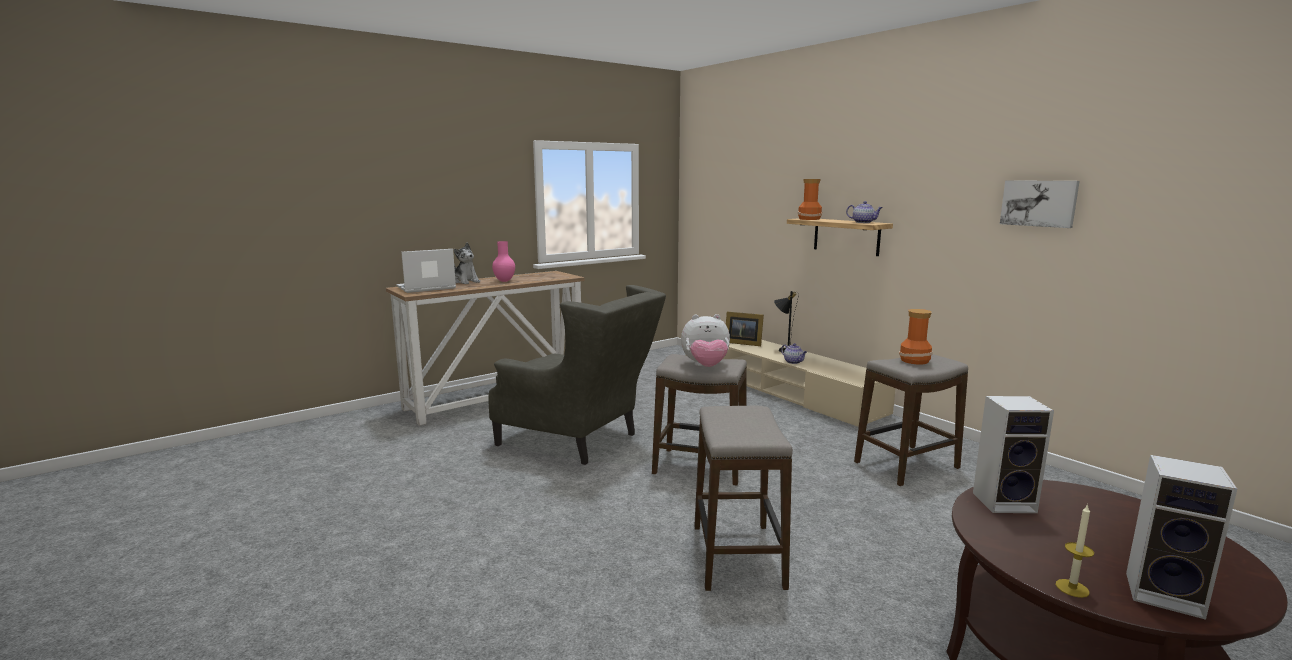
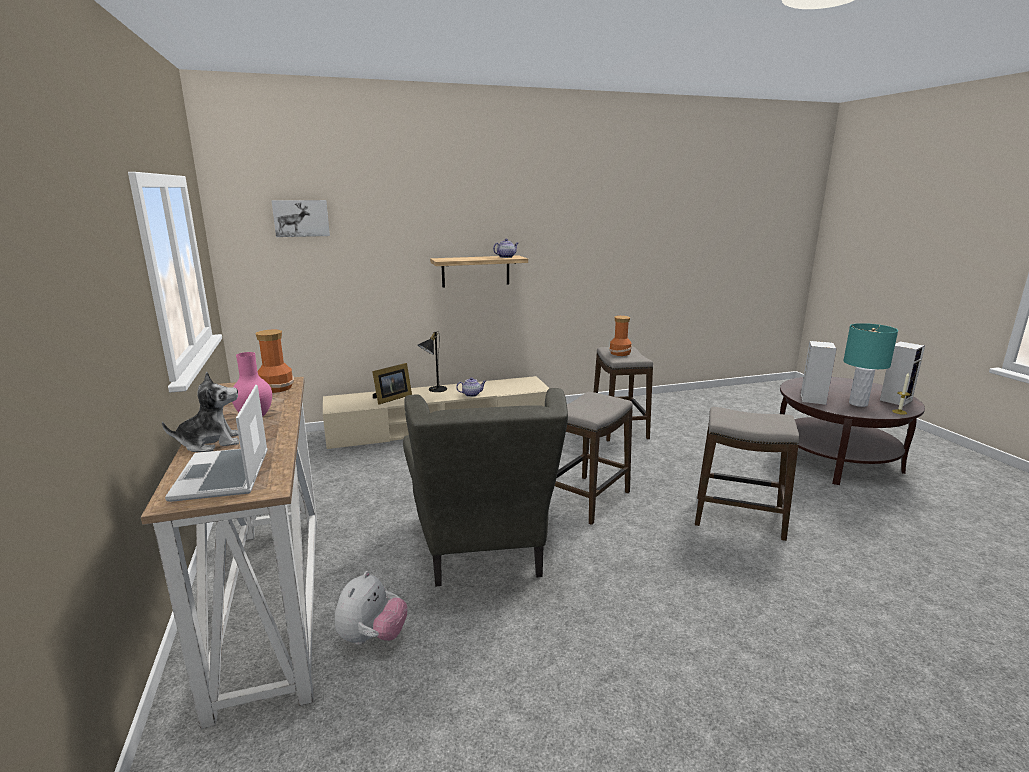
camera: 70 degrees left, 5 degrees up
grey armchair [489,285,666,465] -> grey armchair turned 120 degrees clockwise [403,388,568,587]
plush toy [681,314,730,367] -> plush toy moved to [335,571,408,645]
vase [798,179,822,220] -> vase moved to [256,329,294,393]
picture [1000,180,1080,228] -> picture moved to [271,200,330,237]
none -> turquoise table lamp [843,323,898,407]

